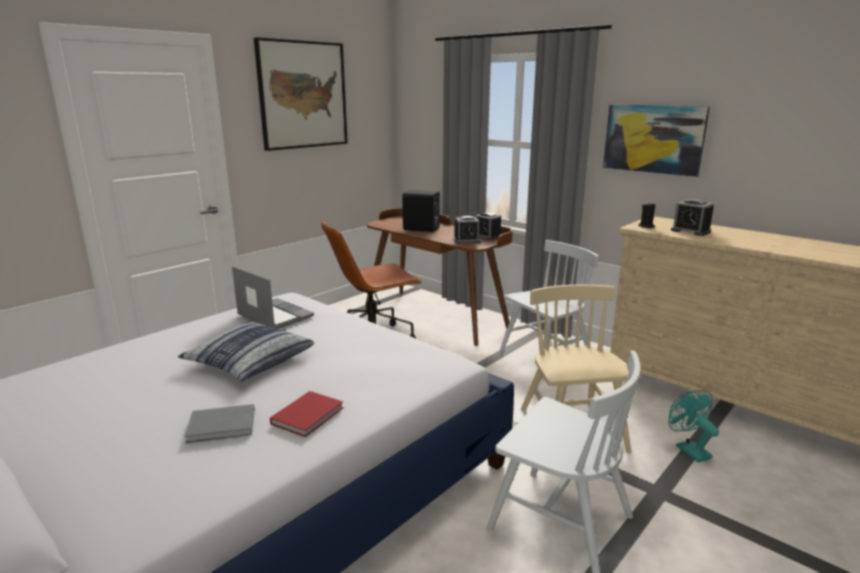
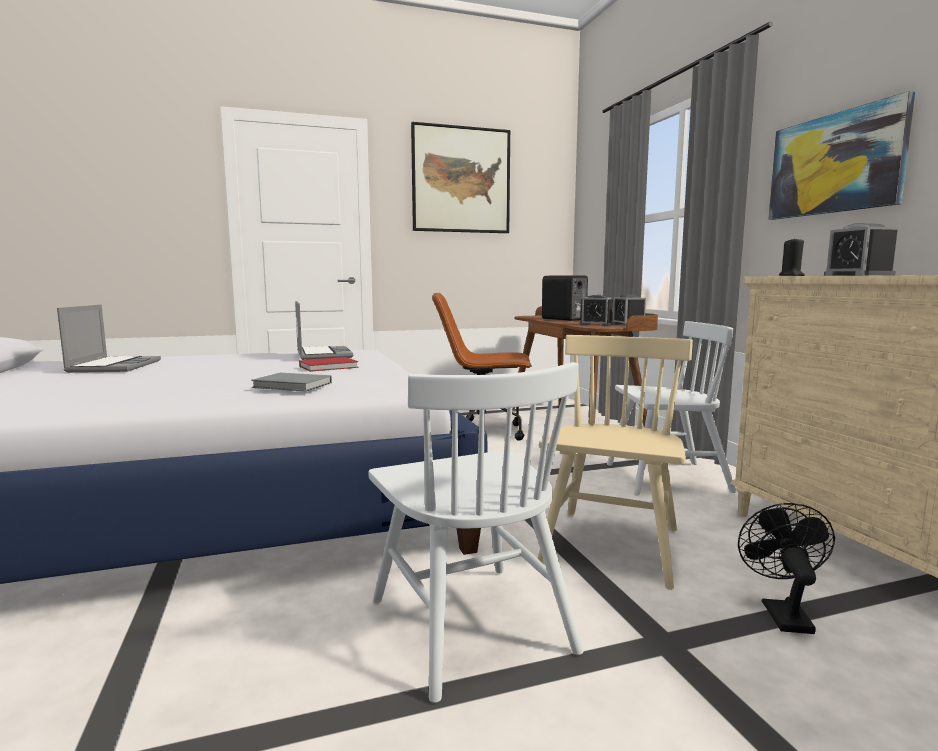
camera: 30 degrees right, 10 degrees down
pillow [178,322,314,382] -> none
grey book [184,404,255,443] -> grey book moved to [251,373,332,391]
red book [270,391,344,437] -> red book moved to [299,357,358,372]
turquoise fan [668,390,719,463] -> black fan [738,503,835,634]
none -> laptop [57,305,161,373]

